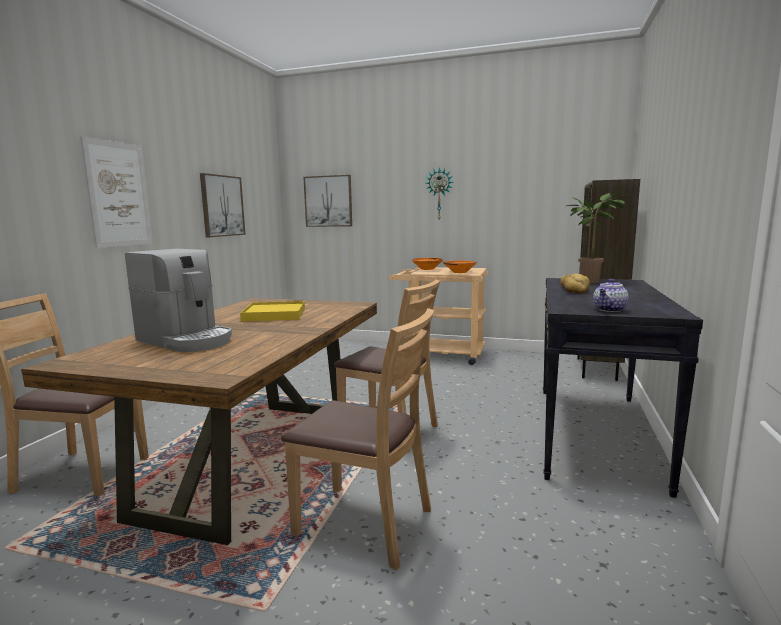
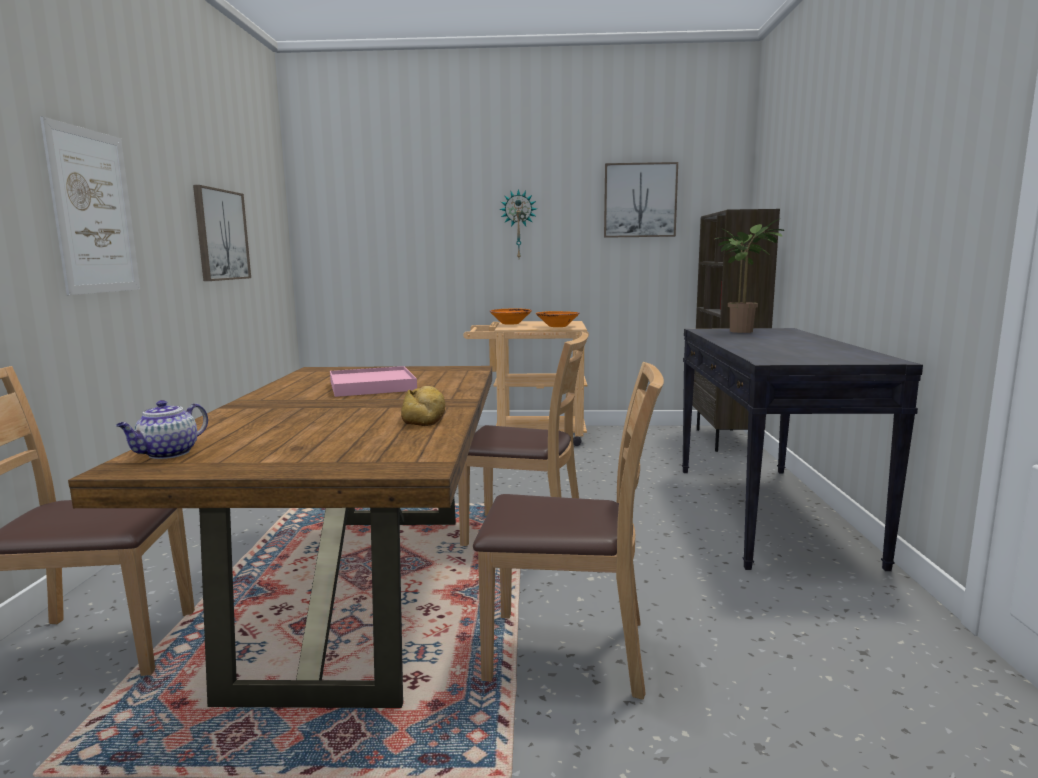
camera: 15 degrees left, 0 degrees up
coffee machine [125,249,232,352] -> none
yellow tray [240,301,305,321] -> pink tray [330,366,417,397]
picture [303,175,352,227] -> picture moved to [604,162,678,238]
bread [560,274,590,294] -> bread moved to [401,386,445,426]
teapot [593,279,629,312] -> teapot moved to [116,400,208,459]

